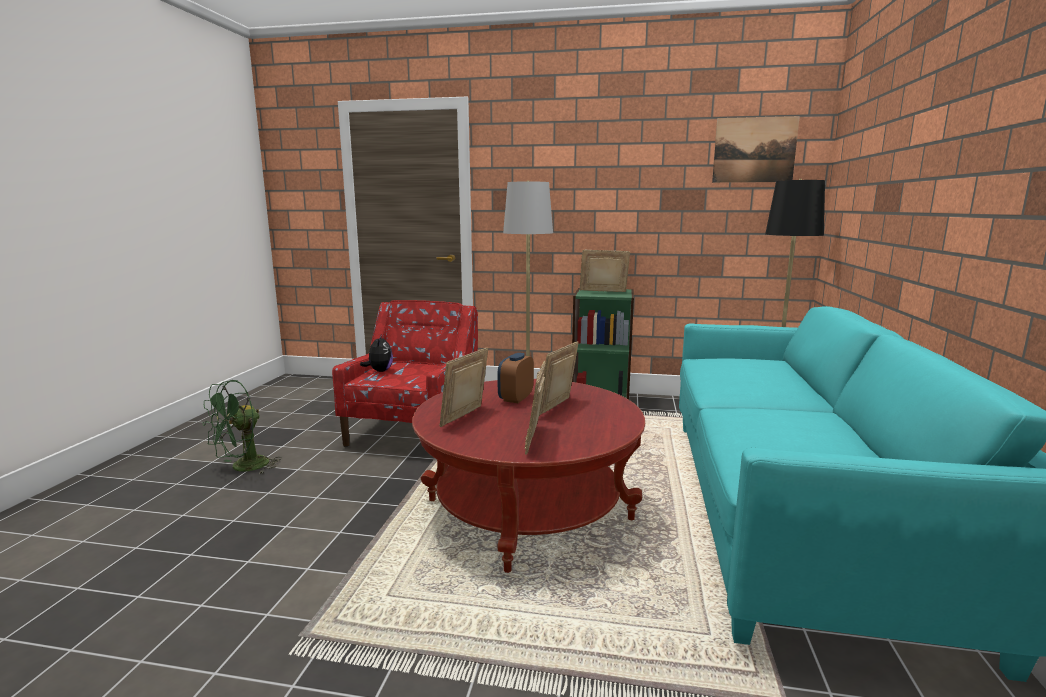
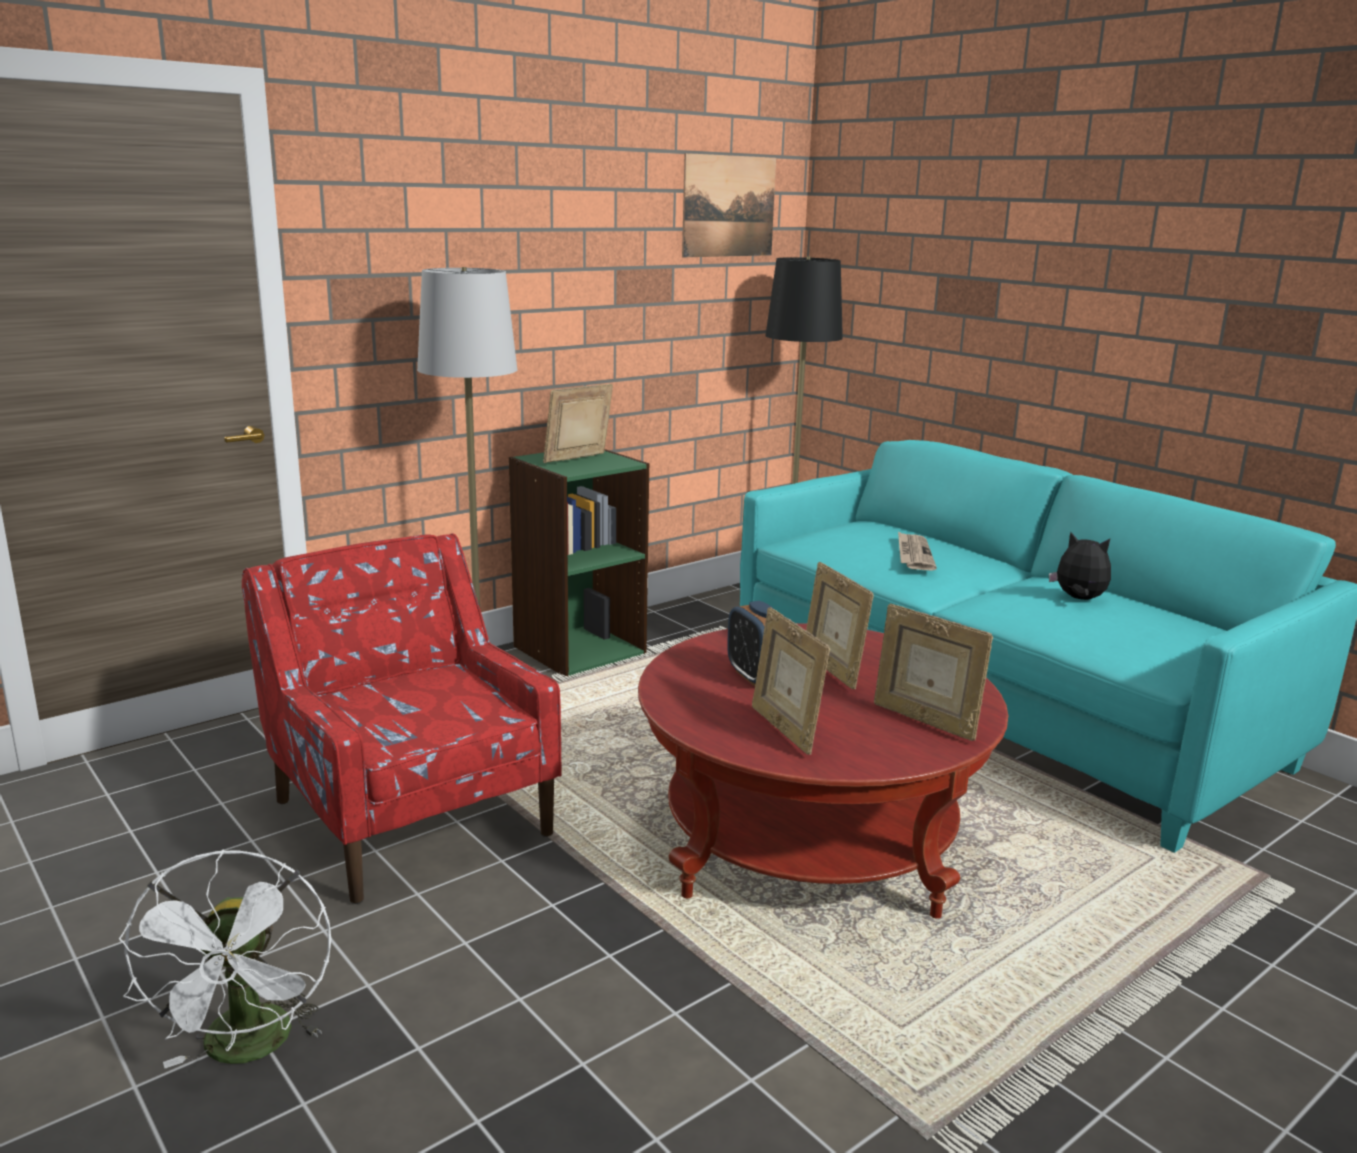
camera: 50 degrees left, 5 degrees up
green fan [202,380,282,475] -> white fan [119,849,331,1068]
plush toy [360,334,393,372] -> plush toy moved to [1049,531,1111,600]
none -> newspaper [898,531,937,571]

